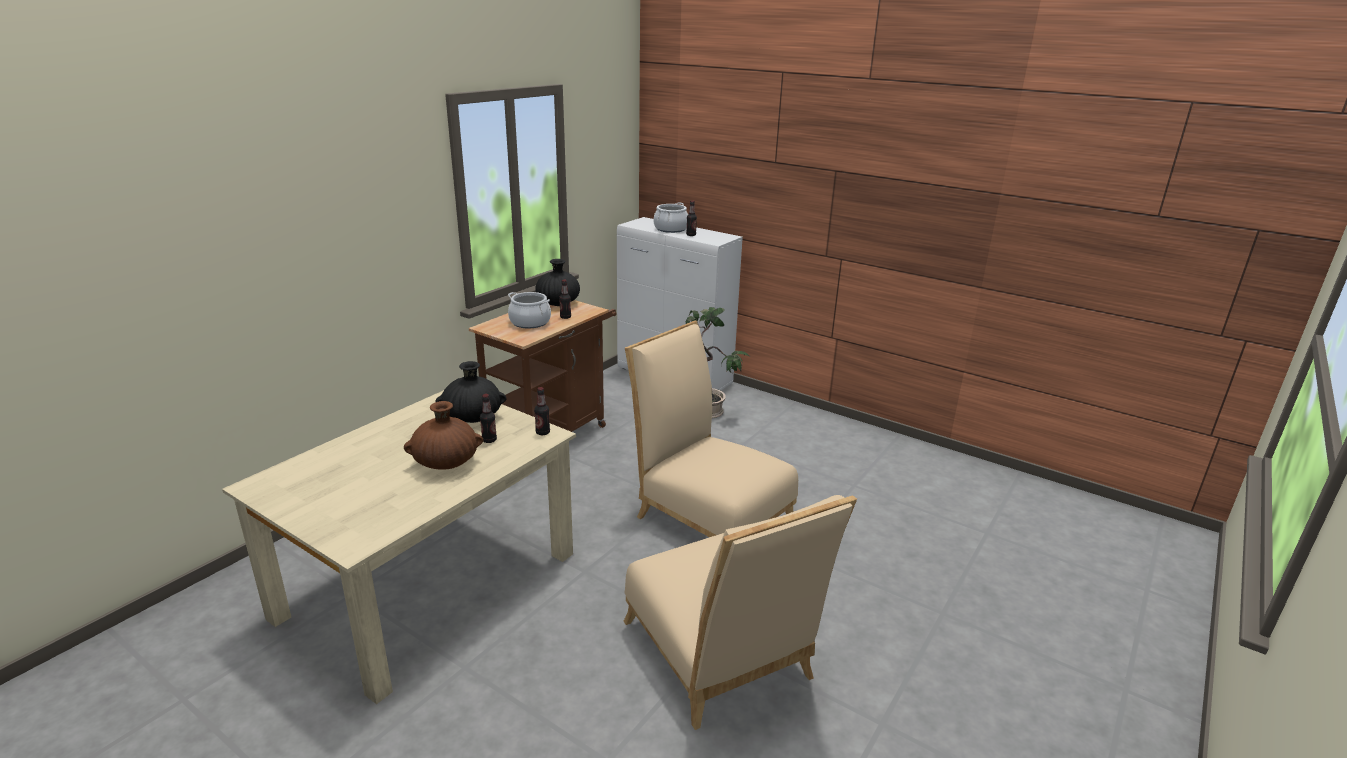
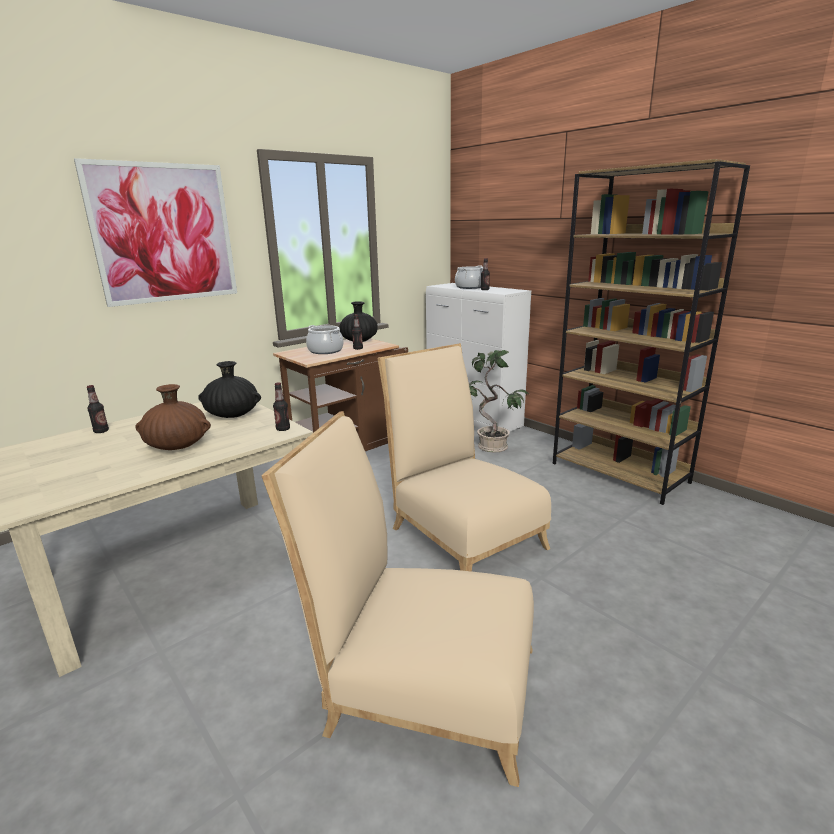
camera: 15 degrees right, 5 degrees down
bottle [480,394,497,443] -> bottle moved to [87,385,109,433]
beige chair [624,495,857,730] -> beige chair turned 120 degrees clockwise [262,411,534,787]
none -> picture [74,158,237,307]
none -> brown bookcase [553,159,750,505]

